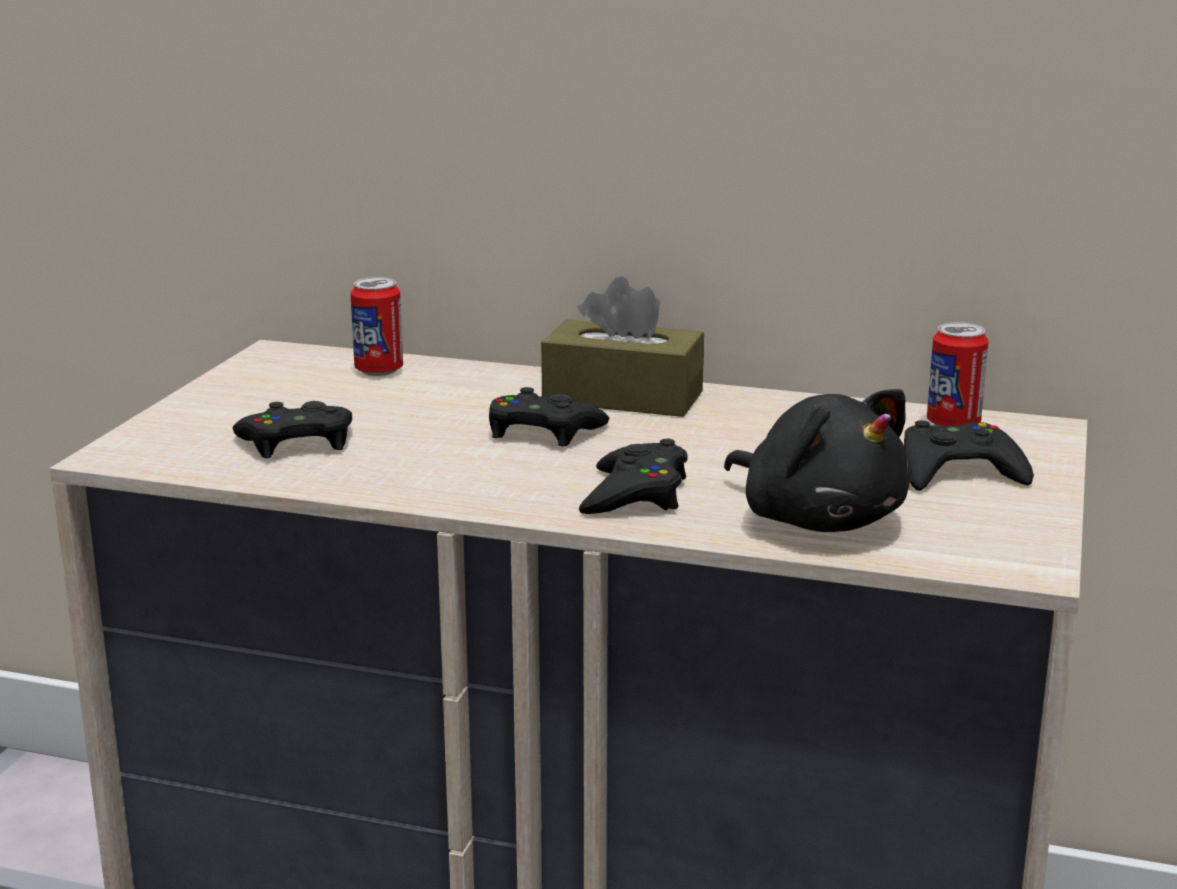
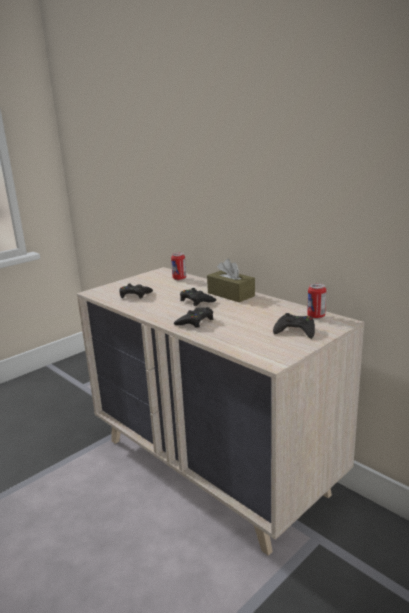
camera: 30 degrees right, 0 degrees up
black plush toy [724,389,911,532] -> none

